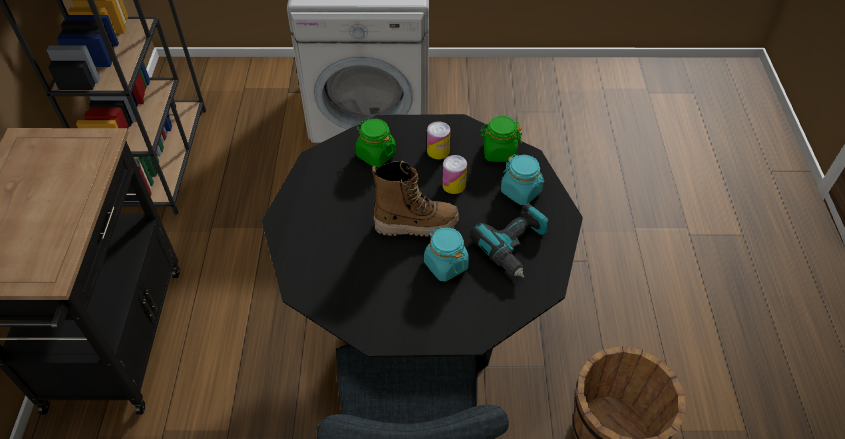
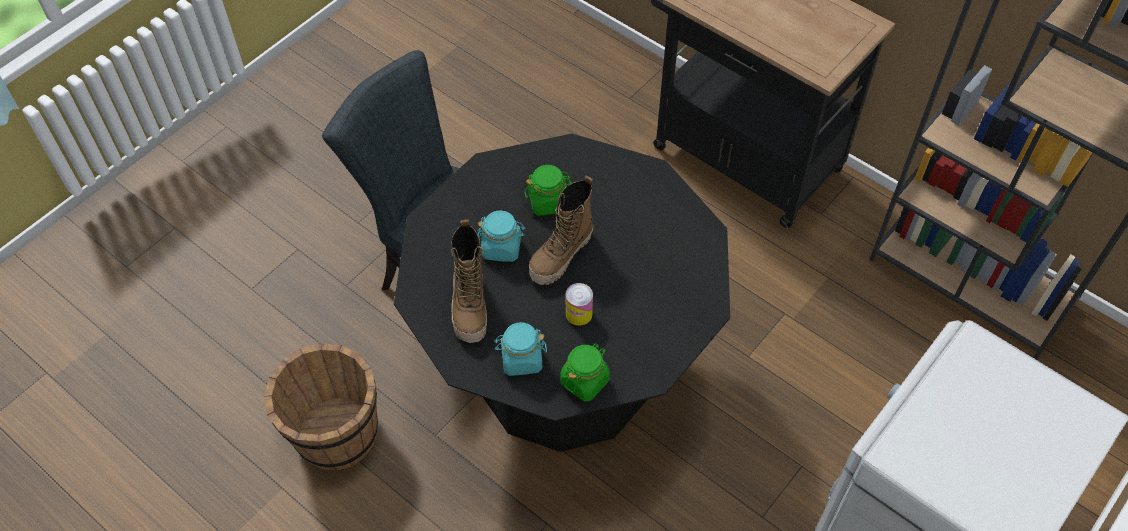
camera: 130 degrees right, 5 degrees up
green jar [356,119,396,167] -> green jar moved to [525,165,572,216]
can [427,121,450,159] -> none
power drill [470,203,549,278] -> boot [451,220,487,343]

